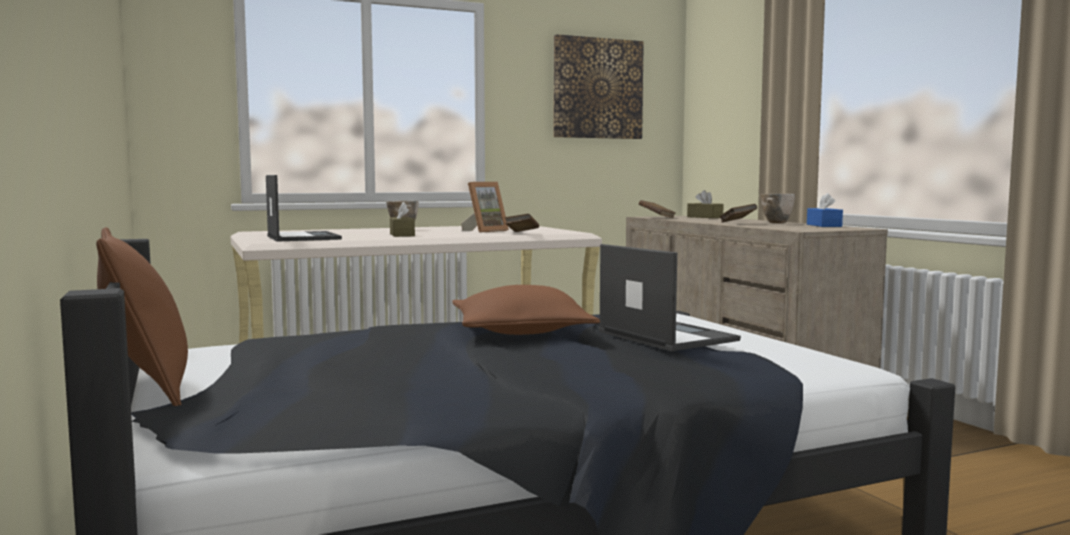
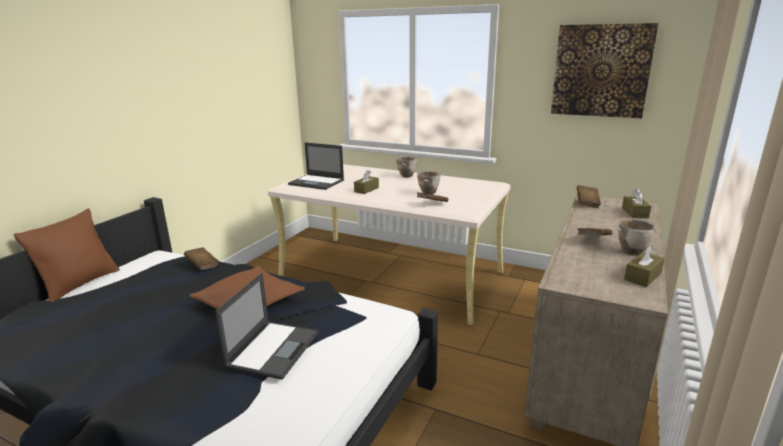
camera: 50 degrees right, 15 degrees up
laptop [266,175,342,242] -> laptop turned 90 degrees clockwise [288,142,344,190]
picture frame [461,182,509,233] -> bowl [417,171,440,195]
blue tissue box [807,193,843,227] -> brown tissue box [624,246,665,287]
none -> brown book [184,247,219,270]

